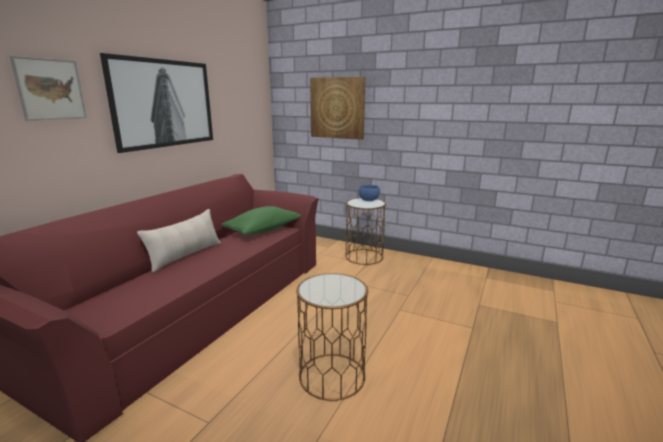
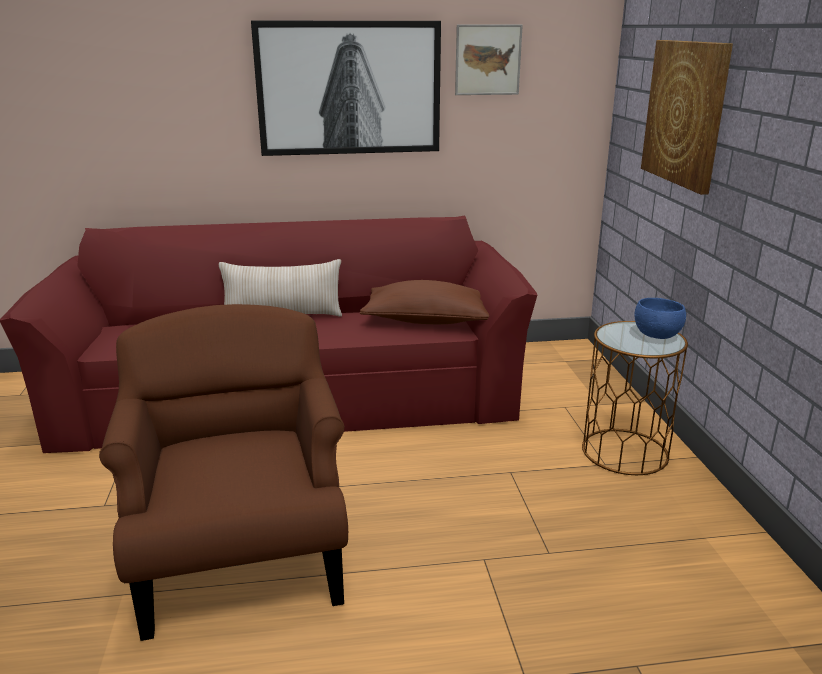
camera: 55 degrees right, 5 degrees up
picture [10,56,87,121] -> picture moved to [455,25,523,95]
green pillow [221,206,301,235] -> brown pillow [360,280,489,324]
brown side table [296,273,368,401] -> brown armchair [99,304,348,641]

